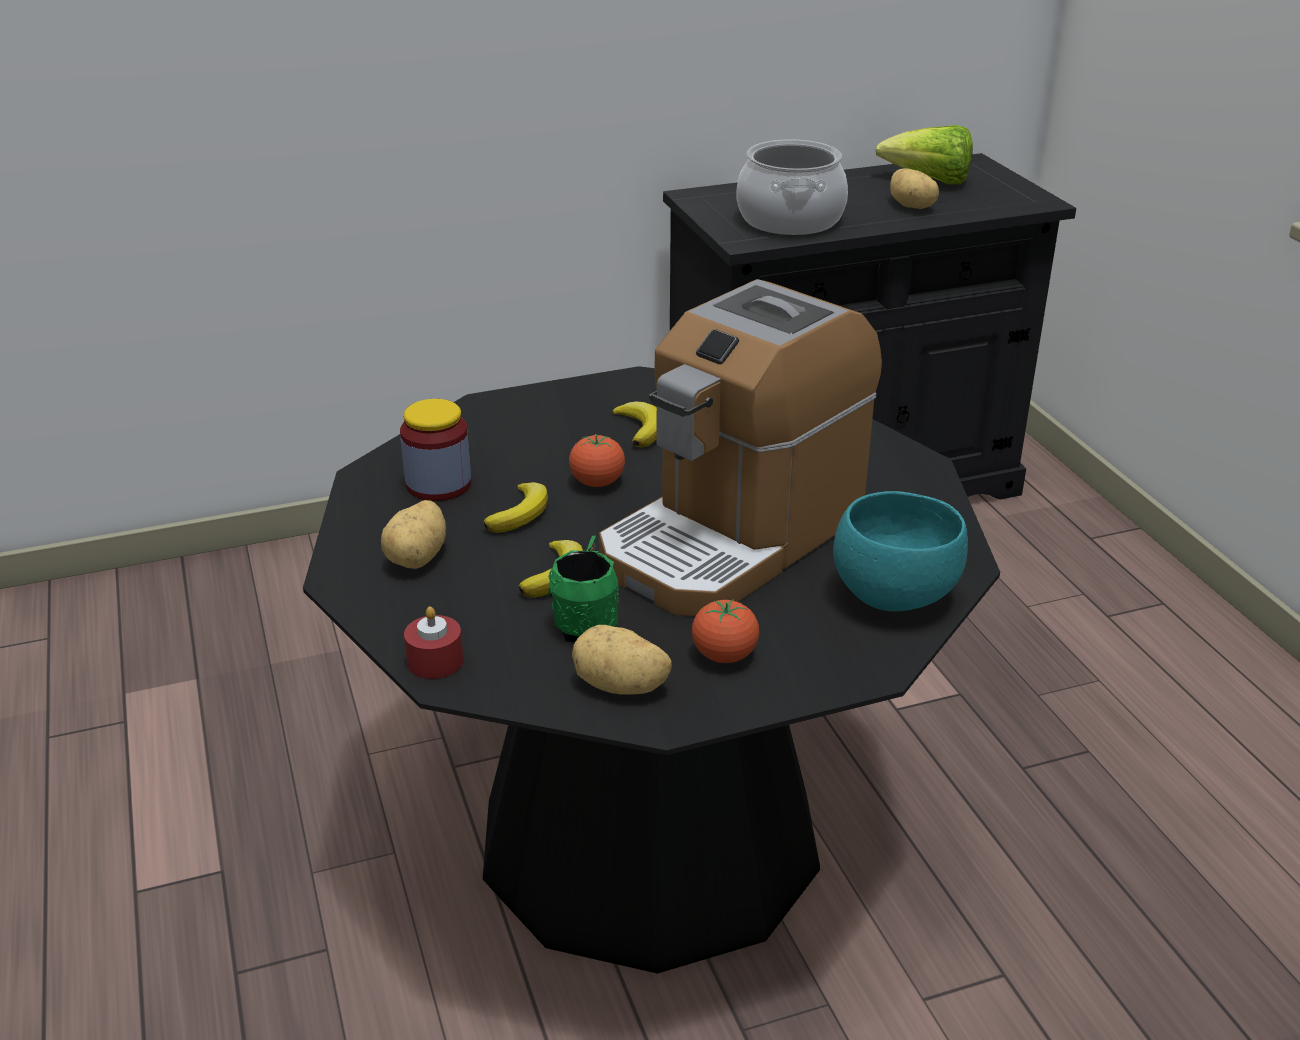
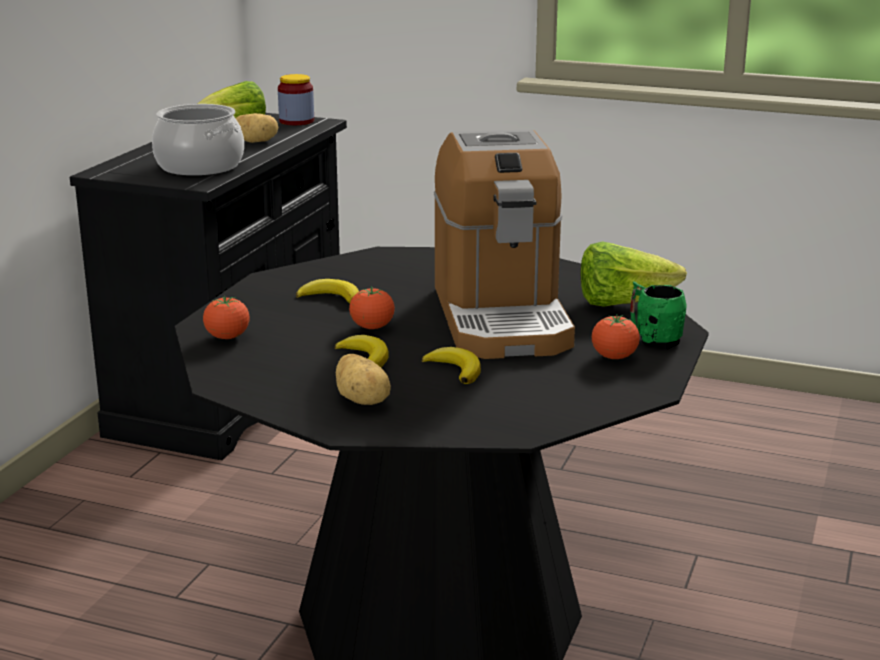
camera: 50 degrees left, 10 degrees down
jar [400,399,471,501] -> jar moved to [278,74,314,125]
red candle [404,606,463,679] -> none
green mug [548,536,619,642] -> green mug moved to [630,281,687,349]
potato [572,625,672,695] -> none
turquoise bowl [833,491,968,612] -> lettuce [581,241,687,307]
none -> tomato [203,296,250,339]

